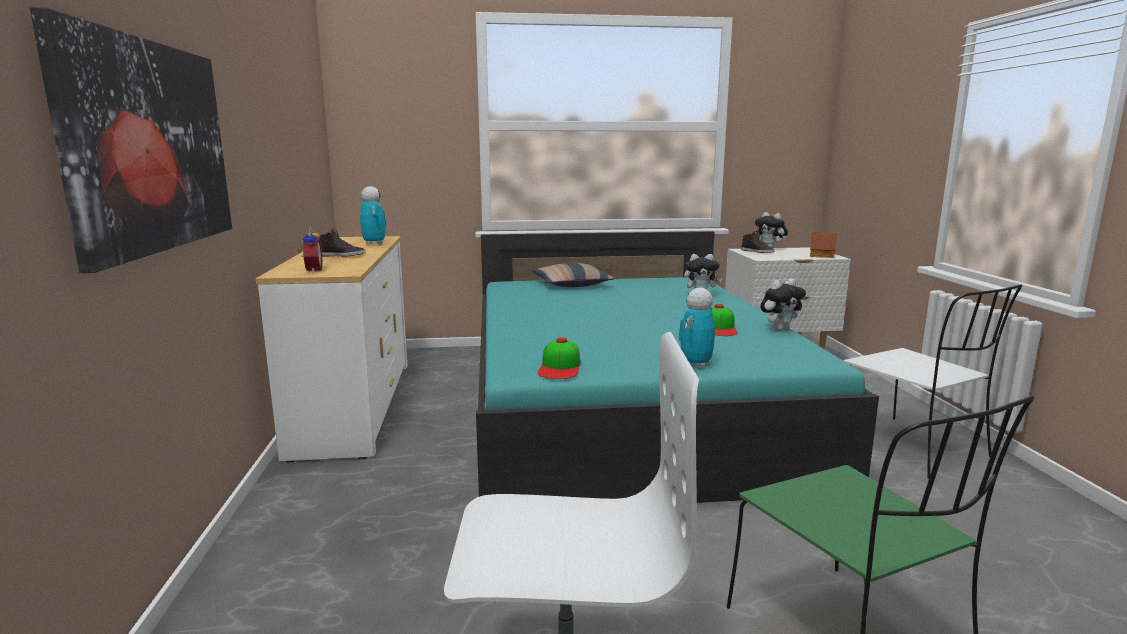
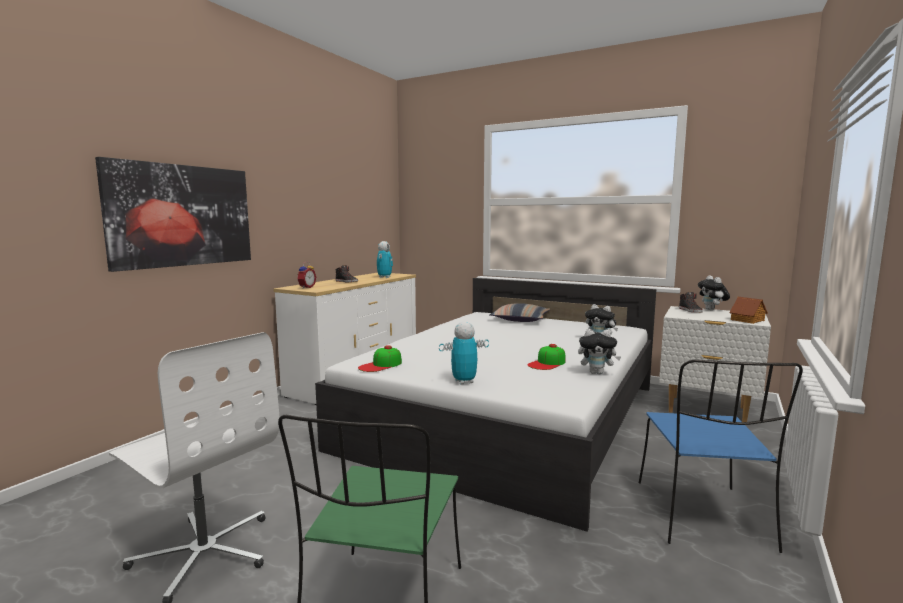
camera: 35 degrees right, 5 degrees down
turquoise bed [476,231,879,503] -> white bed [315,278,656,532]
white chair [843,284,1022,478] -> blue chair [639,360,803,553]

